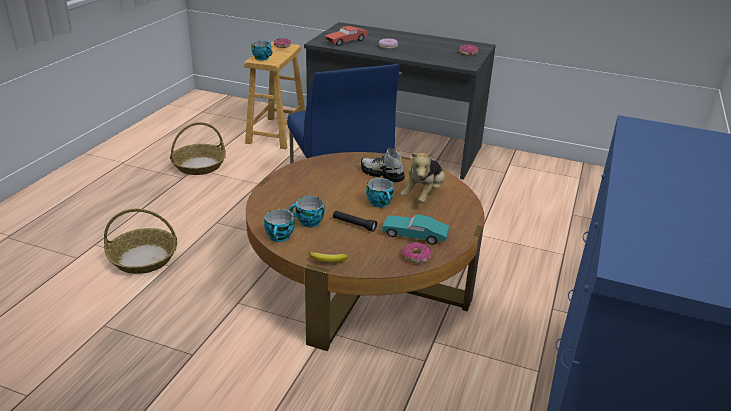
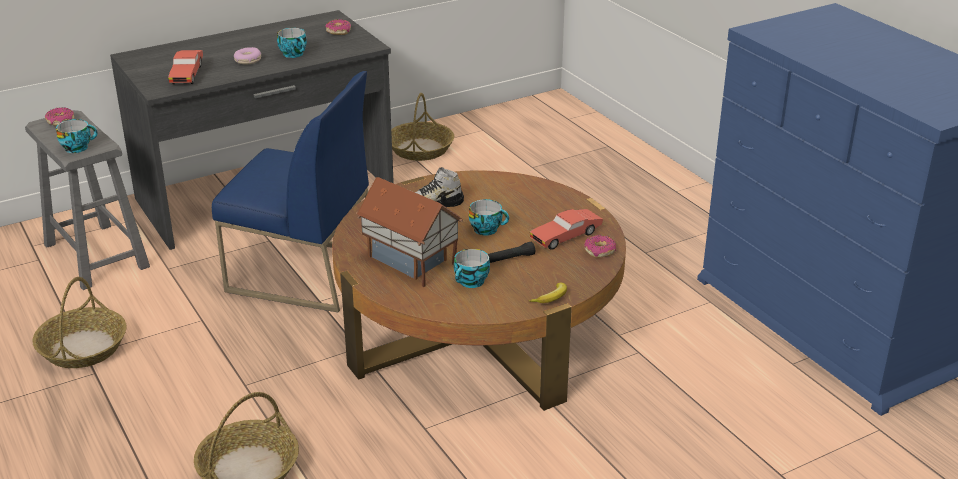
camera: 50 degrees left, 0 degrees up
brown stool [244,42,305,149] -> grey stool [25,110,150,290]
cup [264,209,295,242] -> cup moved to [277,28,307,58]
turquoise toy car [382,214,450,245] -> red toy car [530,209,603,250]
plush toy [401,151,445,203] -> none
none -> toy house [356,177,463,287]
none -> basket [391,93,454,161]

